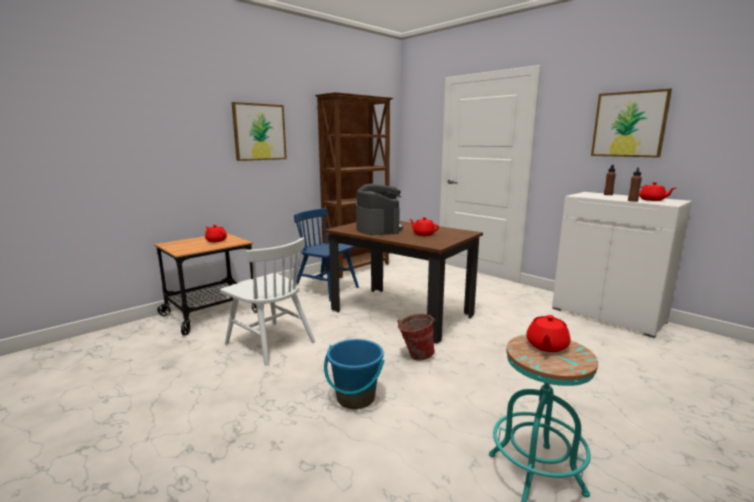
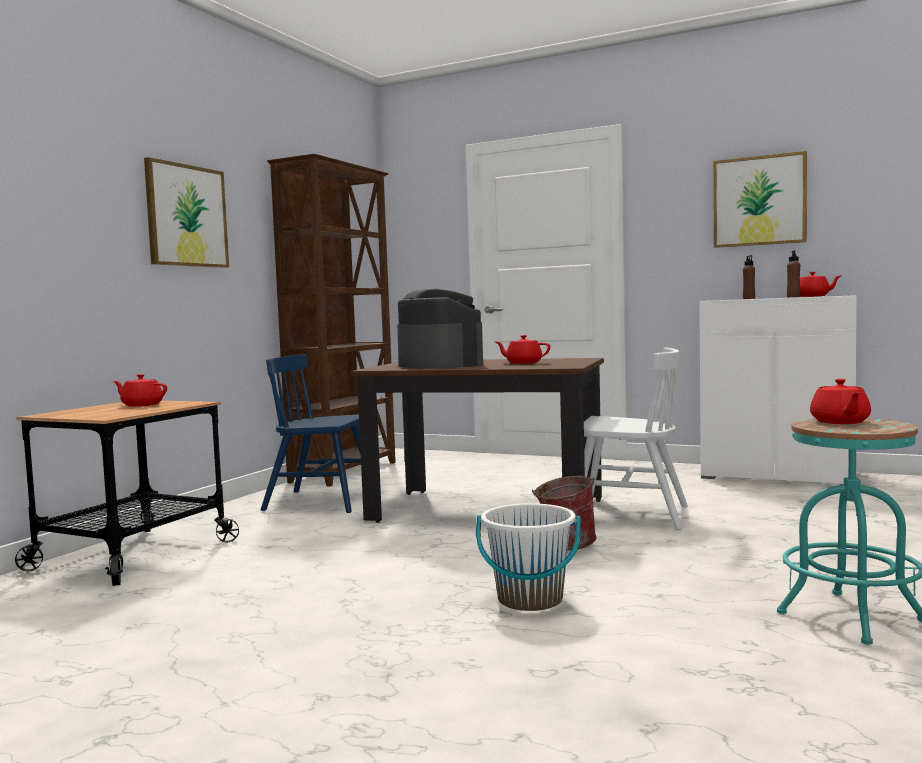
camera: 20 degrees left, 10 degrees down
white chair [220,237,315,366] -> white chair moved to [584,347,688,530]
blue bucket [324,339,384,409] -> white bucket [476,503,581,611]

